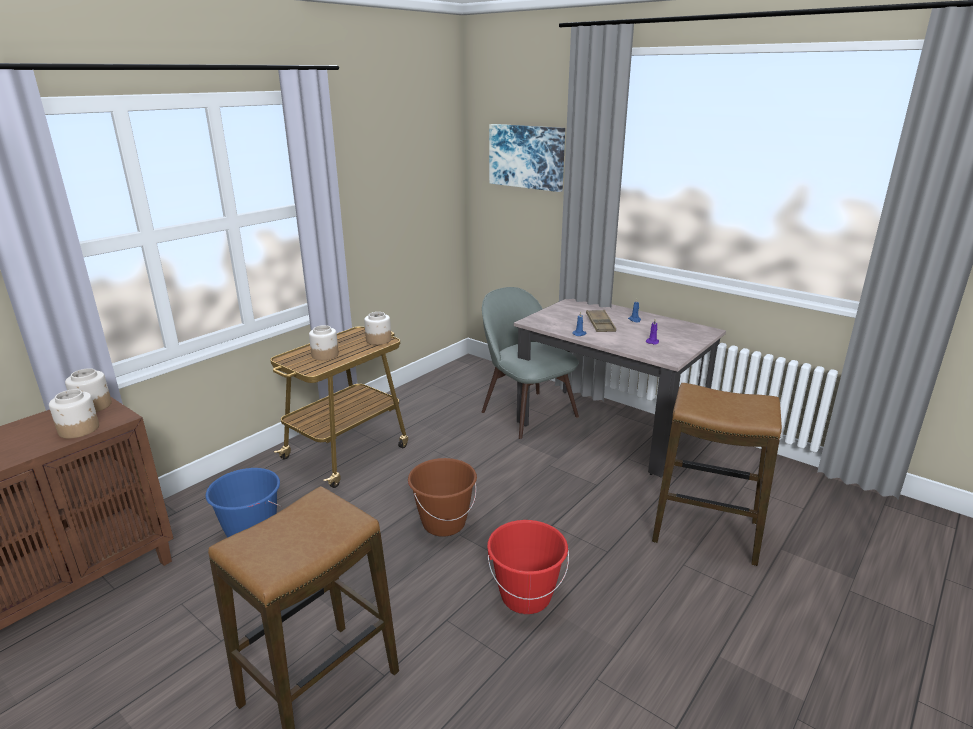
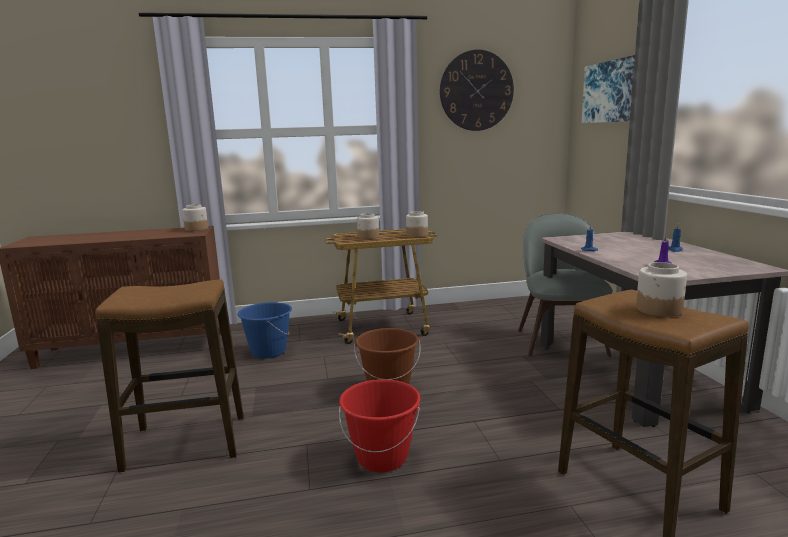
camera: 40 degrees right, 10 degrees down
jar [49,389,99,439] -> jar moved to [636,262,687,317]
brown tray [586,310,616,332] -> none
none -> wall clock [440,50,514,131]

